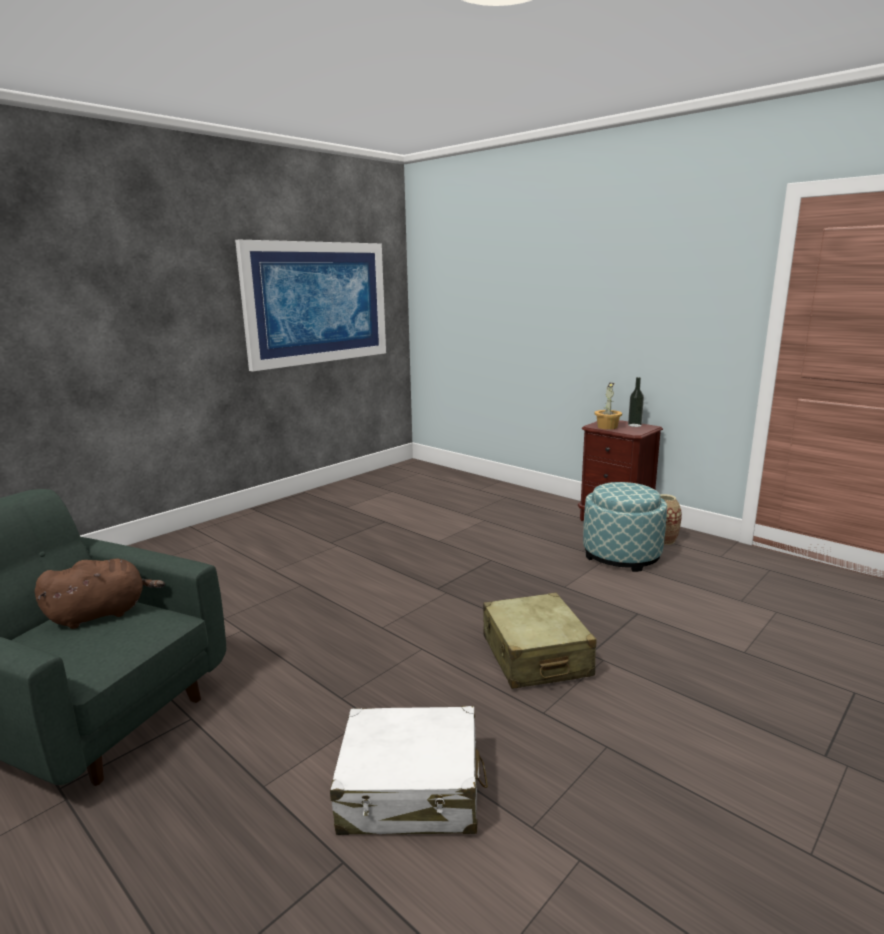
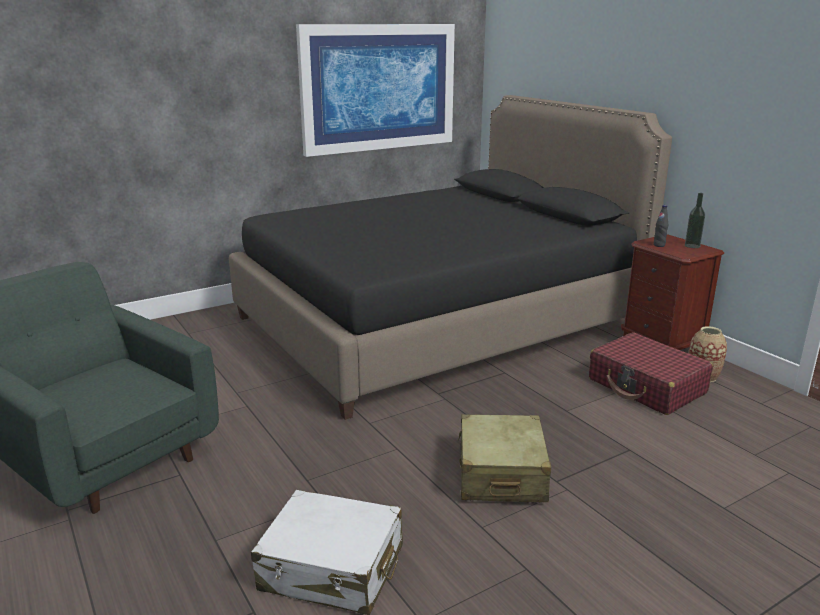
camera: 15 degrees right, 5 degrees up
brown plush toy [35,559,165,629] -> none
ottoman [583,482,667,572] -> red suitcase [589,332,713,415]
potted plant [594,382,622,430] -> black bottle [653,205,668,247]
none -> black bed [229,95,672,420]

